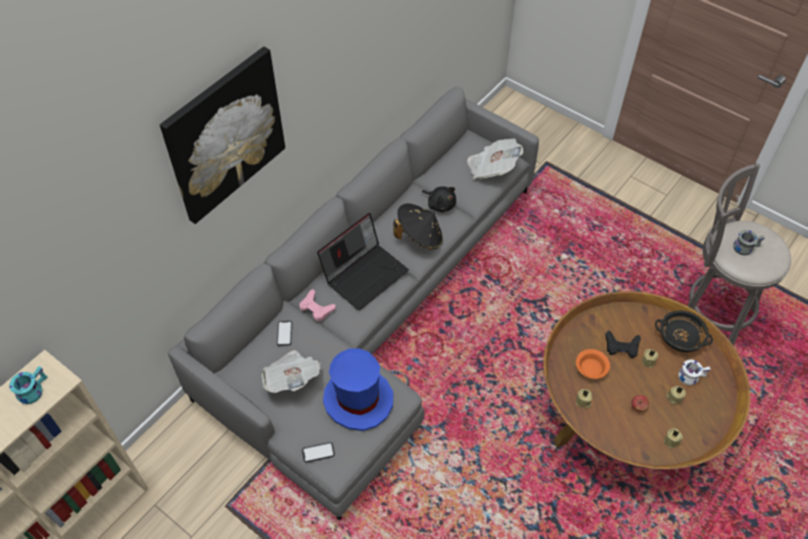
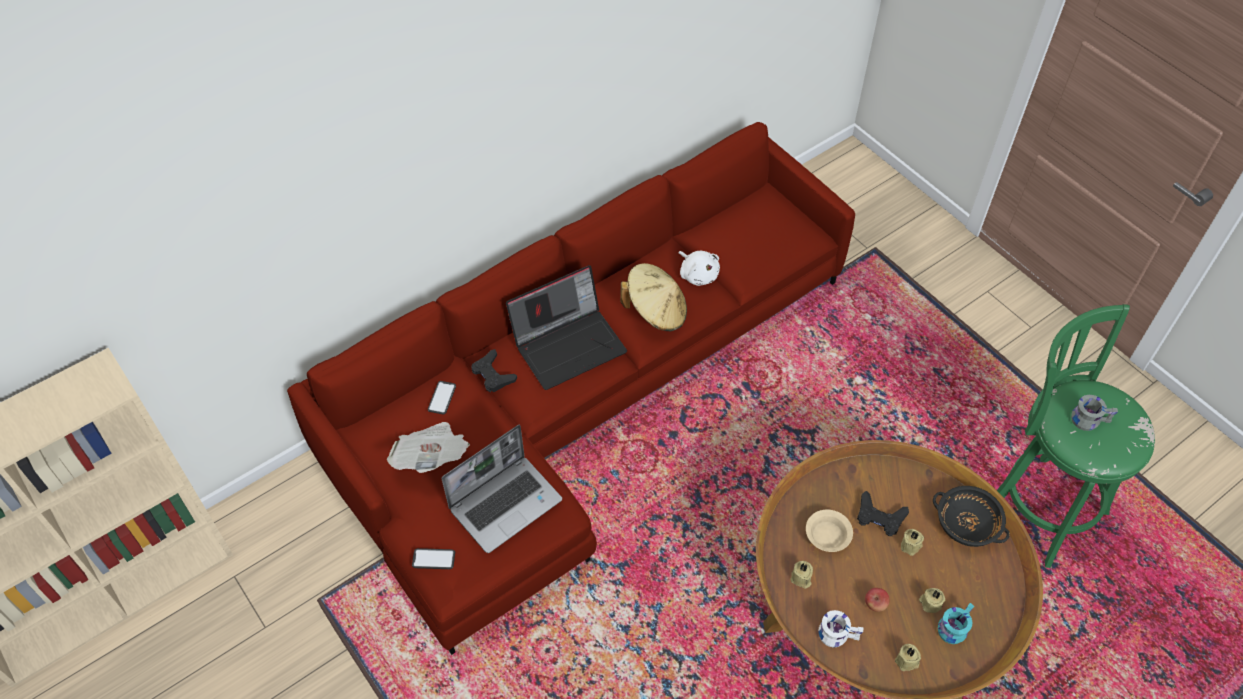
camera: 15 degrees right, 0 degrees up
turquoise mug [9,366,47,404] -> turquoise mug moved to [938,603,974,644]
picture [160,47,285,224] -> none
grey sofa [168,87,539,521] -> red sofa [287,122,855,655]
pink game controller [299,289,336,321] -> black game controller [471,349,517,392]
blue hat [323,348,393,431] -> laptop [442,424,562,553]
black hat [393,203,443,249] -> beige hat [620,263,687,332]
black plush toy [422,187,456,212] -> white plush toy [679,251,720,286]
newspaper [467,138,523,179] -> none
orange bowl [576,349,610,379] -> beige bowl [806,510,853,552]
white mug [678,360,711,385] -> white mug moved to [818,610,864,647]
grey stool [687,163,791,346] -> green stool [997,304,1155,568]

